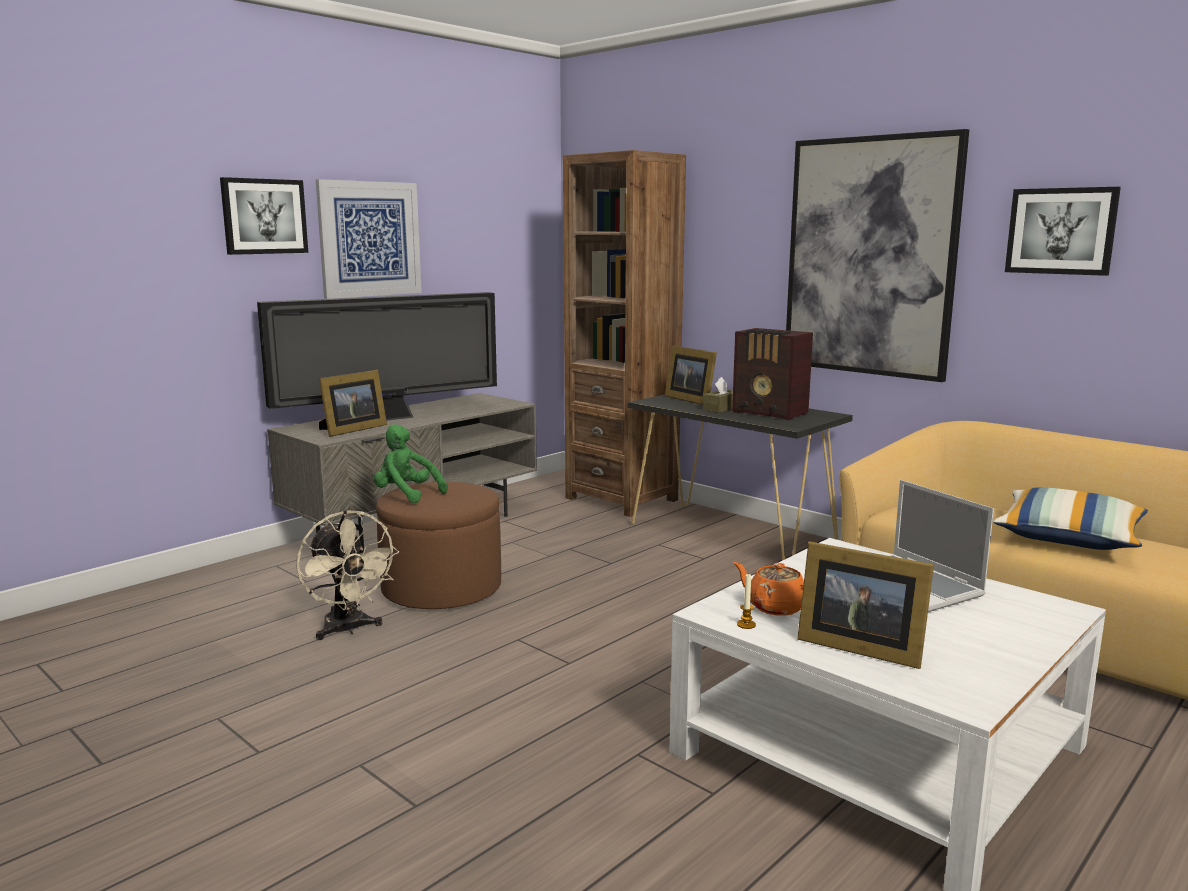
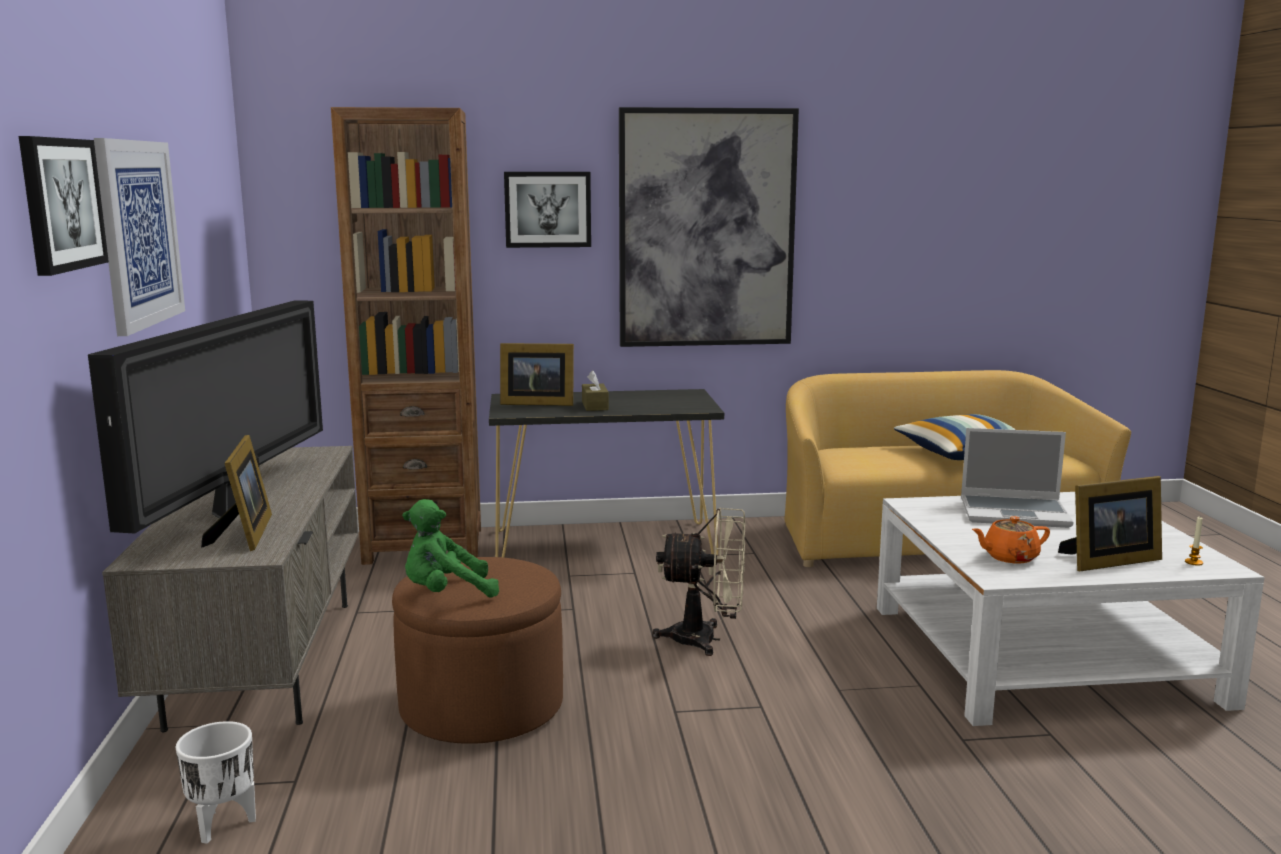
camera: 50 degrees left, 0 degrees up
beige fan [297,510,399,640] -> beige fan moved to [652,508,745,656]
radio [732,328,813,420] -> none
candle [737,573,756,629] -> candle moved to [1185,517,1203,566]
picture [1005,187,1121,276] -> picture moved to [504,172,591,248]
none -> white planter [176,721,256,844]

